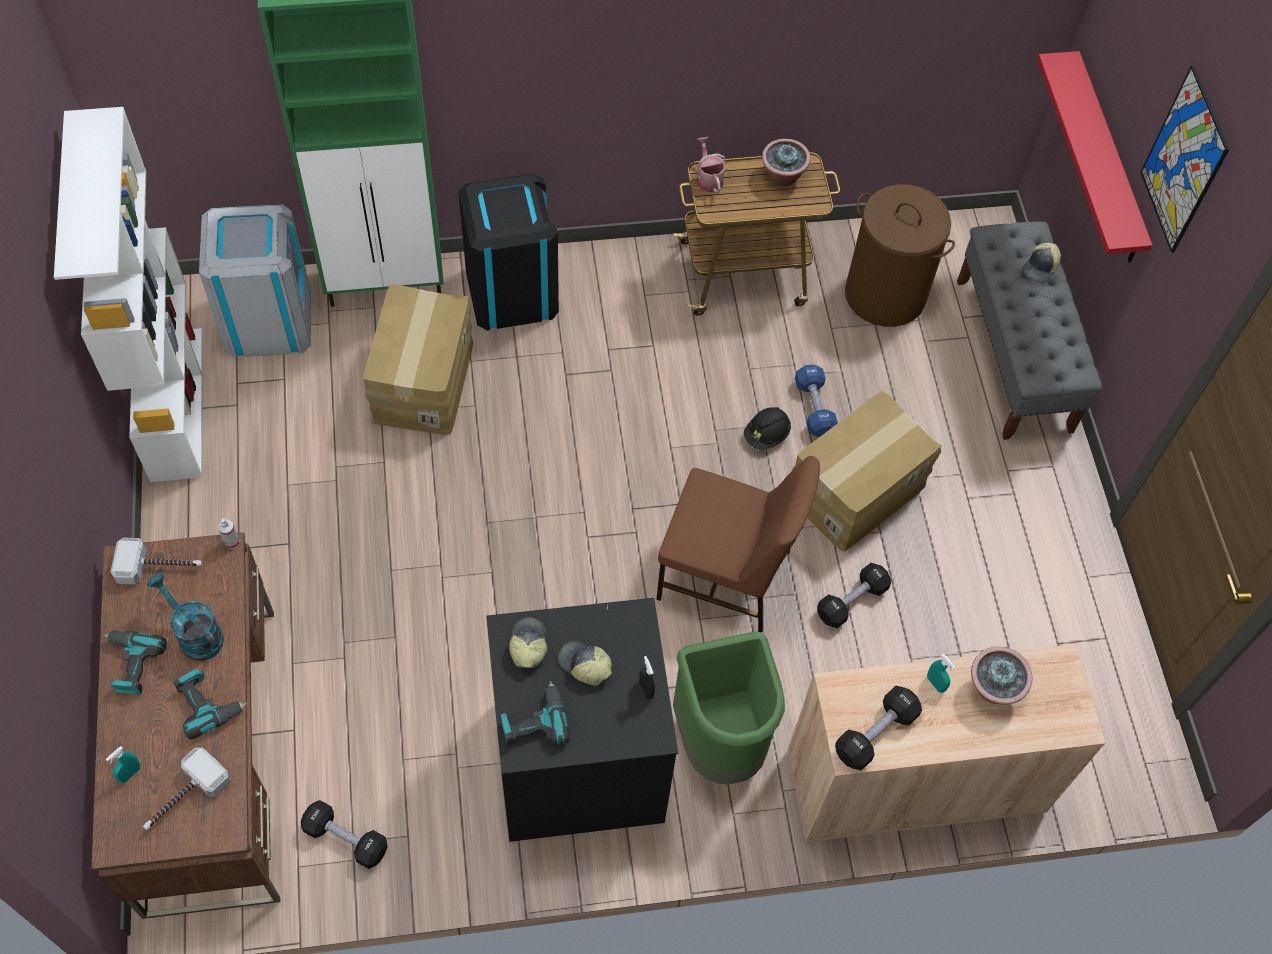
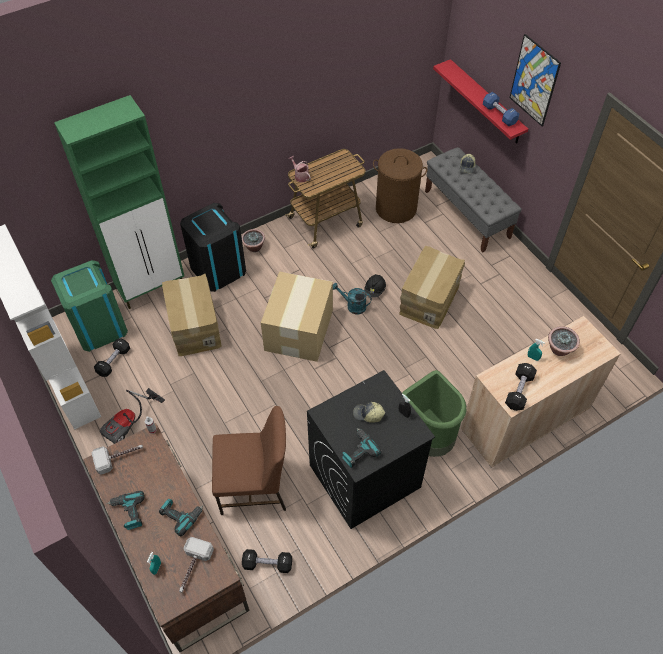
camera: 20 degrees left, 5 degrees down
turquoise watering can [147,573,224,661] -> turquoise watering can moved to [333,283,372,314]
grey trash can [199,204,311,357] -> green trash can [51,260,128,352]
cap [509,618,547,668] -> none
brown chair [656,456,820,633] -> brown chair moved to [212,406,286,515]
potted plant [762,139,811,186] -> potted plant moved to [241,229,265,252]
blue dumbbell [795,364,838,437] -> blue dumbbell moved to [483,92,519,126]
black dumbbell [817,563,891,628] -> black dumbbell moved to [94,339,130,377]
none -> vacuum cleaner [100,388,165,444]
none -> cardboard box [261,271,333,362]

